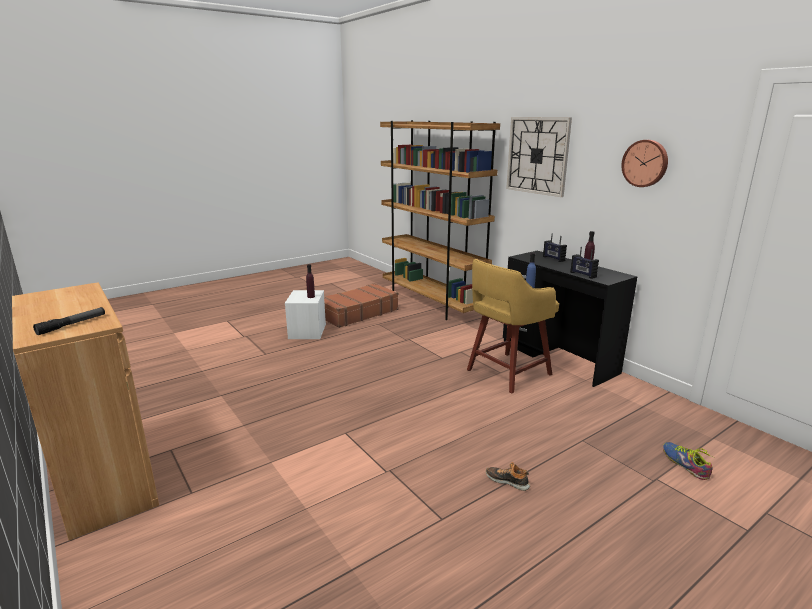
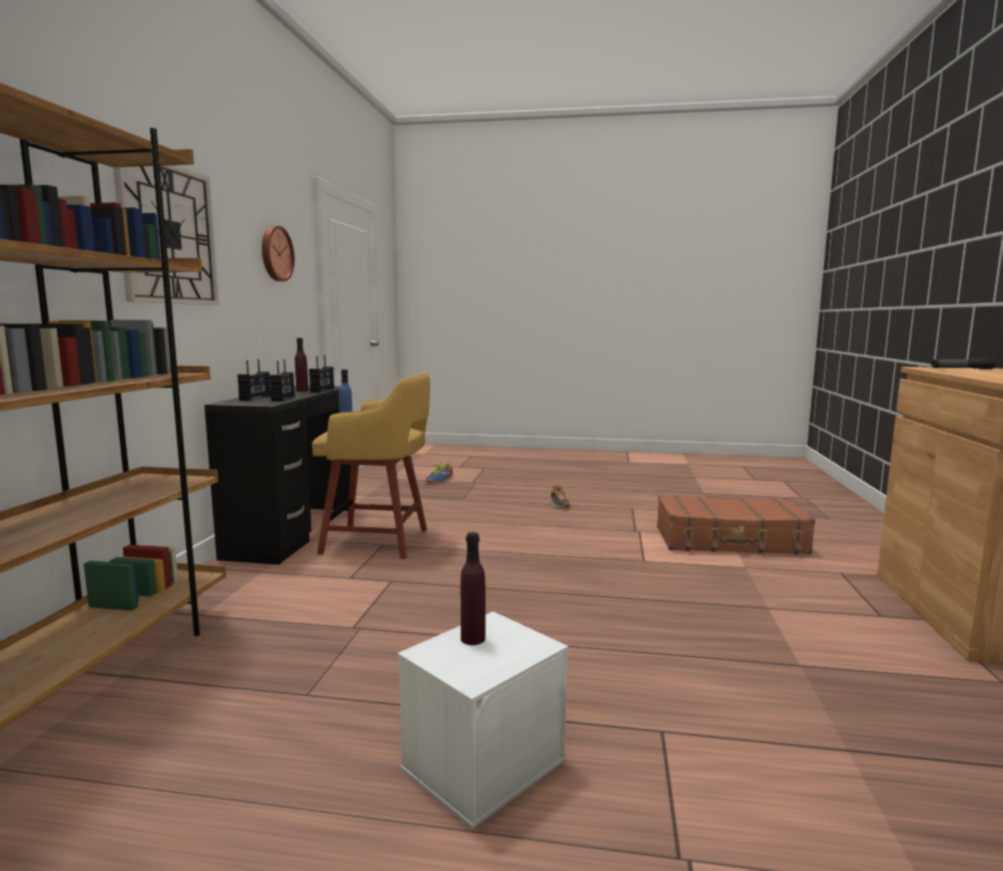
camera: 135 degrees left, 10 degrees down
brown suitcase [324,283,399,328] -> brown suitcase moved to [657,495,815,554]
none -> radio [270,359,295,401]

